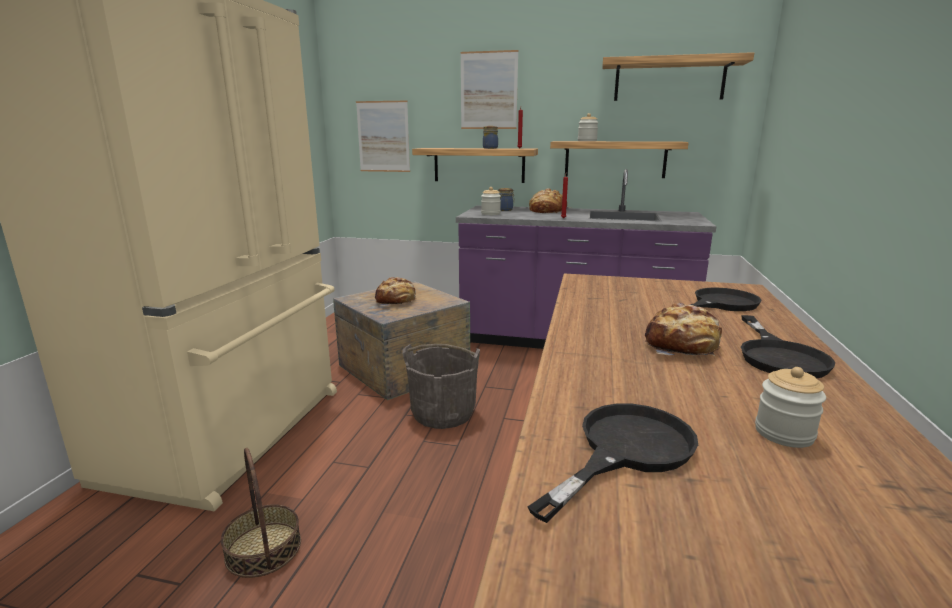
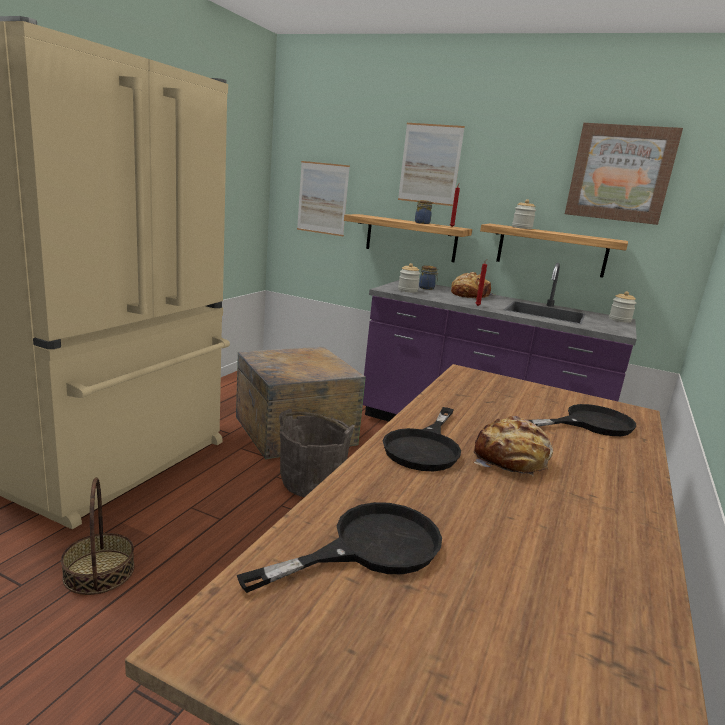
camera: 10 degrees right, 0 degrees up
bread [375,277,416,306] -> none
shelf [603,52,754,101] -> picture [565,123,683,225]
black frying pan [741,315,835,378] -> black frying pan moved to [383,407,461,471]
jar [755,367,826,448] -> jar moved to [609,291,636,323]

